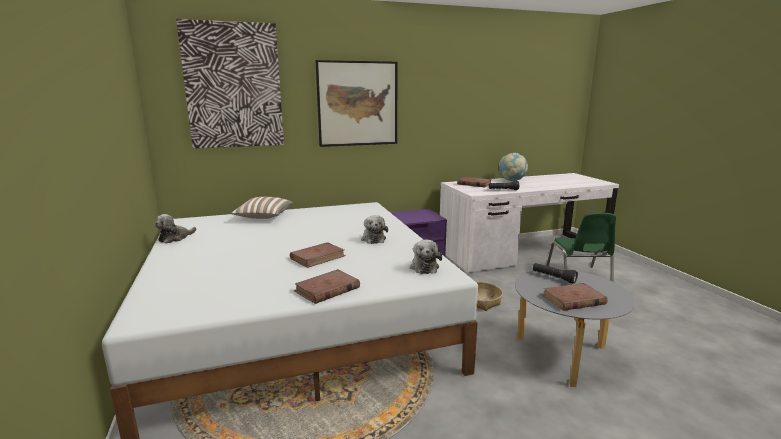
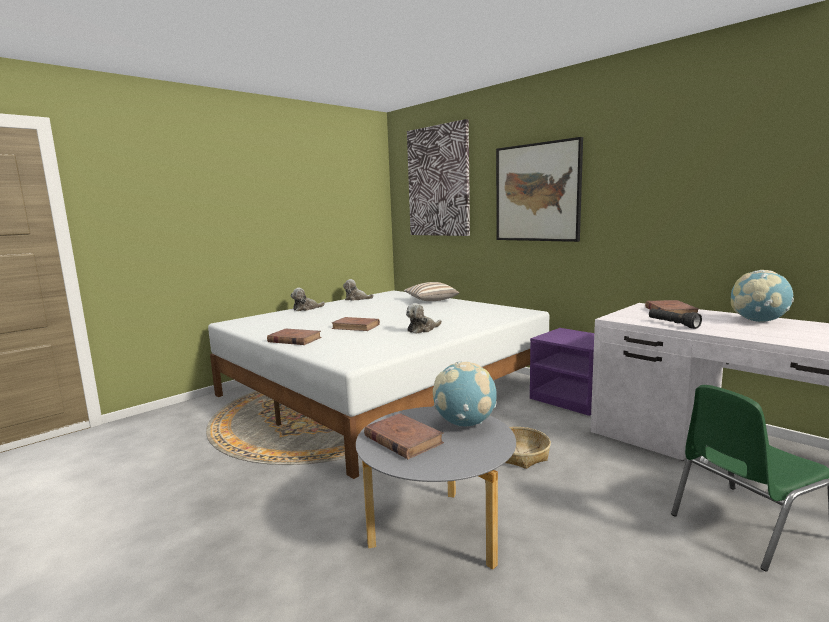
camera: 65 degrees right, 5 degrees down
plush toy [410,240,442,274] -> plush toy moved to [291,288,325,311]
black flashlight [533,263,578,284] -> globe [433,362,497,427]

